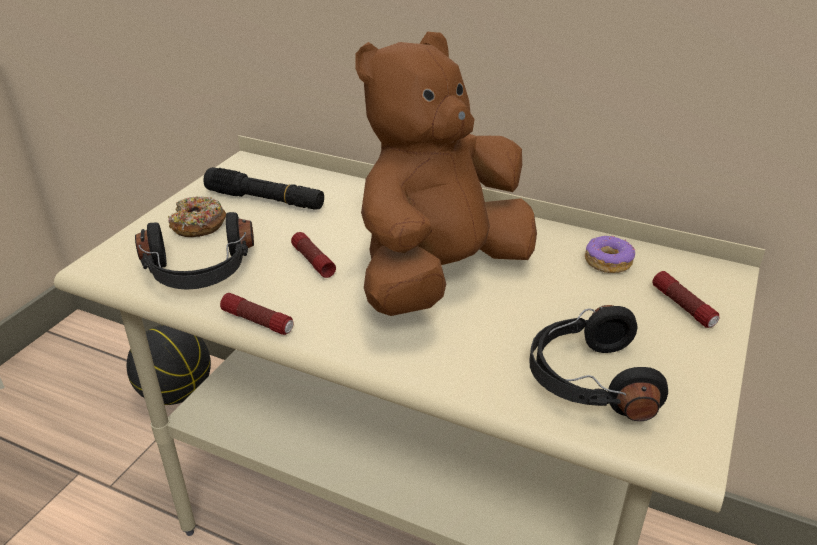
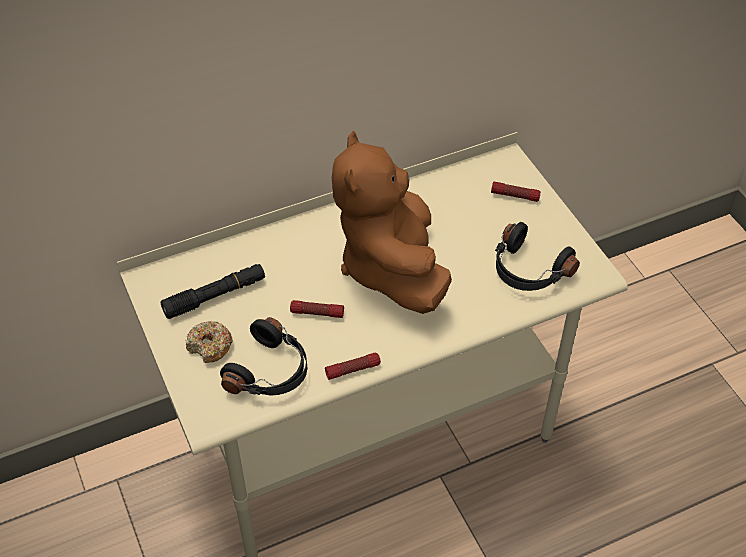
camera: 50 degrees left, 15 degrees up
basketball [127,325,211,405] -> none
donut [585,236,635,273] -> none

